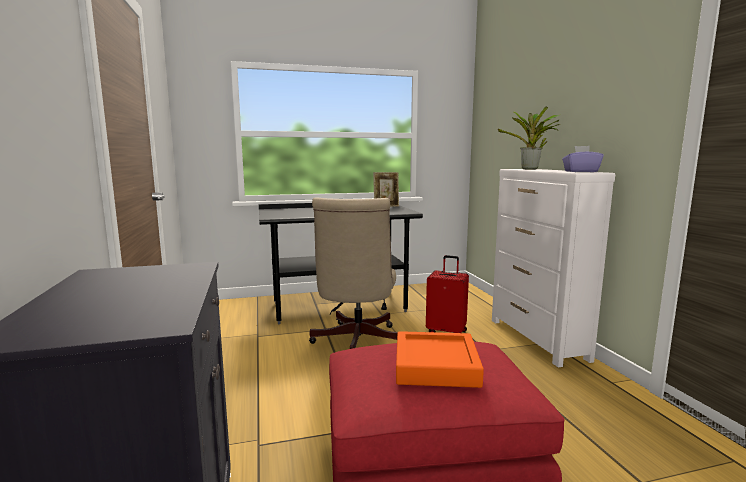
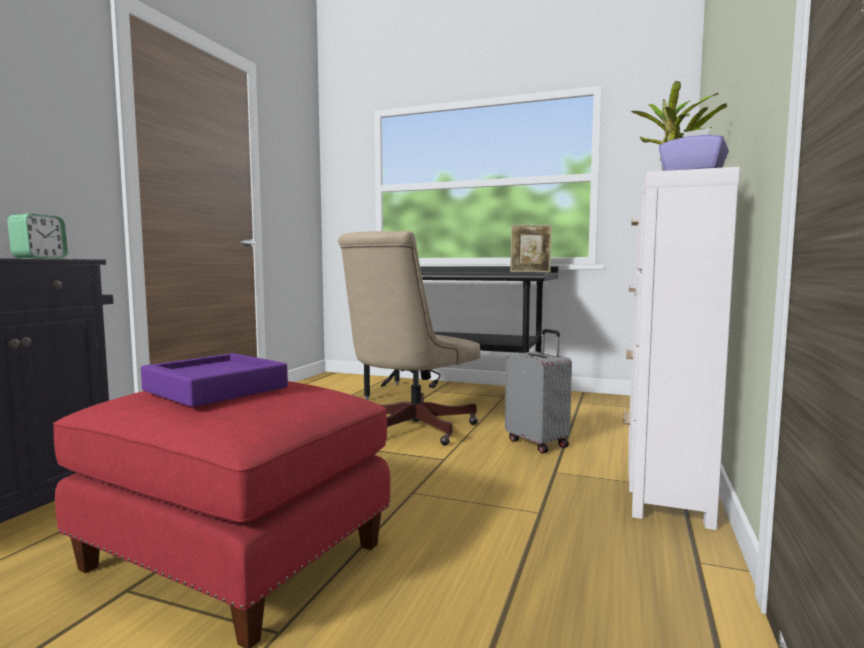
camera: 35 degrees right, 5 degrees down
orange tray [396,331,484,388] -> purple tray [141,353,288,407]
red suitcase [426,255,469,333] -> grey suitcase [505,329,572,453]
none -> alarm clock [7,214,68,259]

